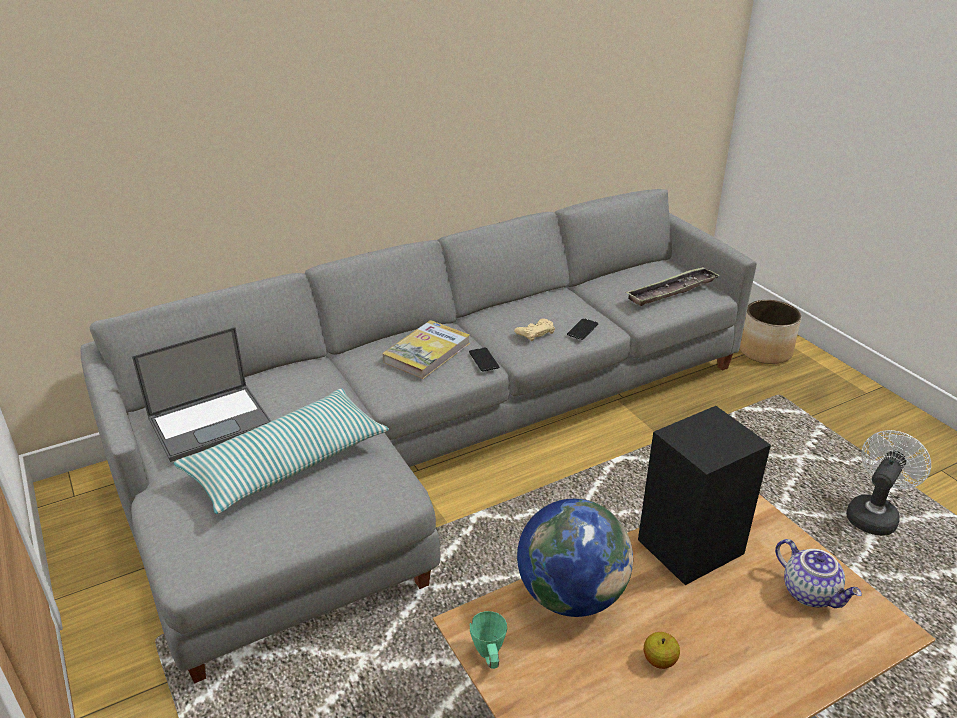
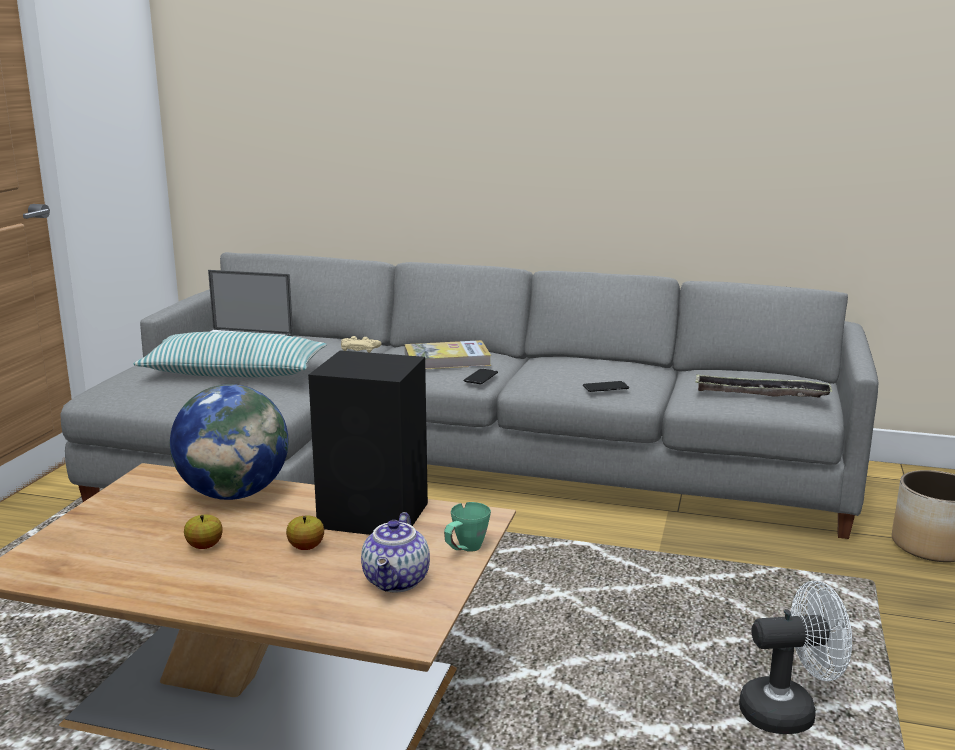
camera: 45 degrees right, 15 degrees down
green mug [470,611,507,669] -> green mug moved to [444,502,491,552]
beige game controller [514,318,555,341] -> beige game controller moved to [341,336,382,353]
none -> apple [286,516,324,550]

